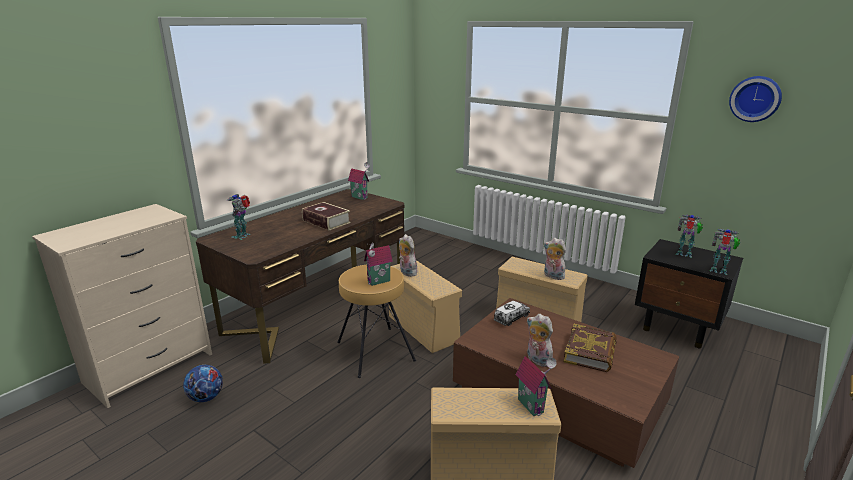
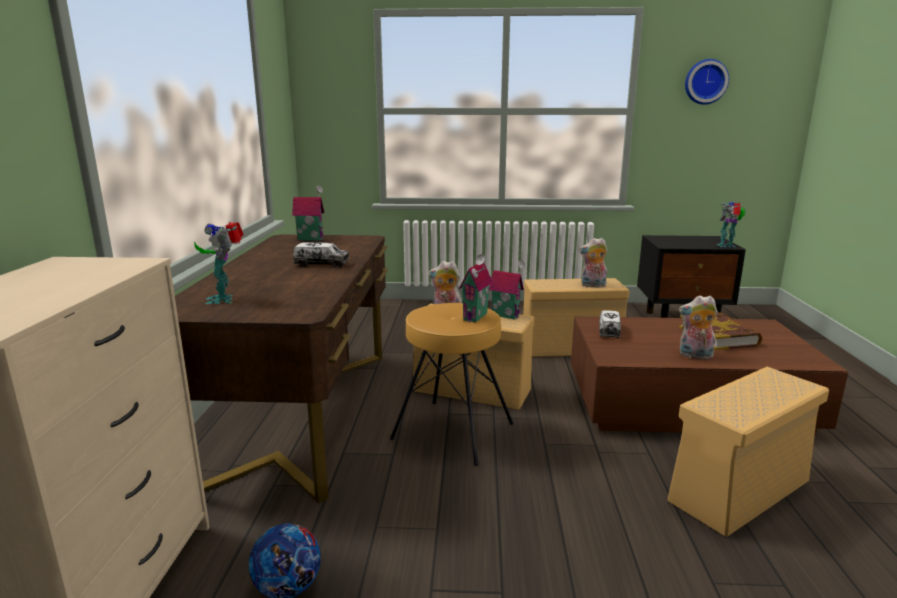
camera: 35 degrees left, 5 degrees down
book [302,202,351,230] -> toy truck [293,242,349,268]
toy house [515,356,557,416] -> toy house moved to [489,260,525,320]
toy robot [676,214,703,258] -> none

